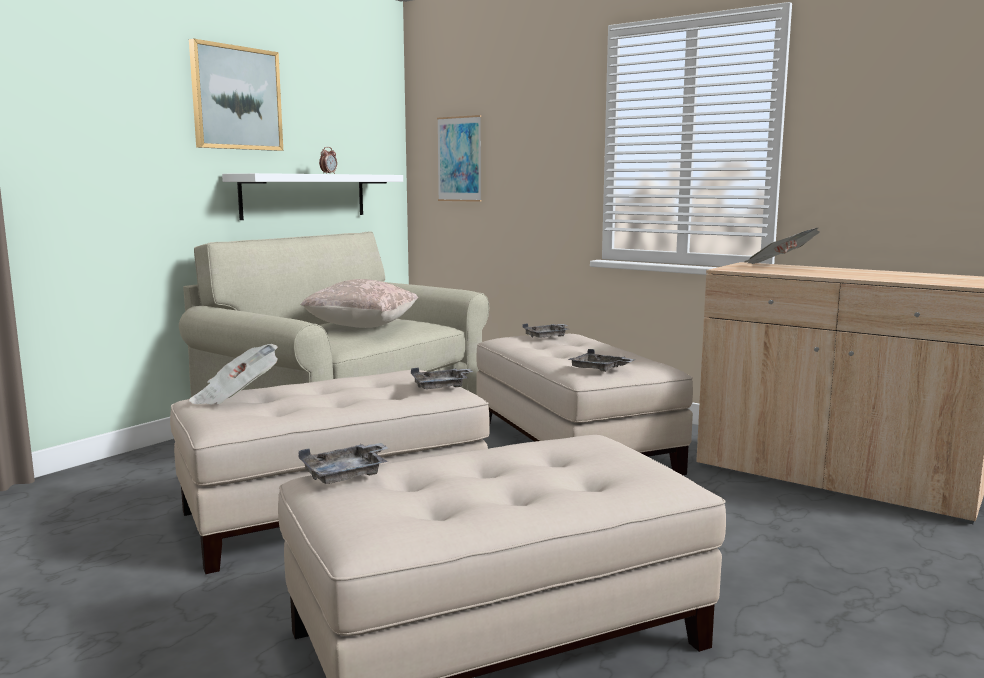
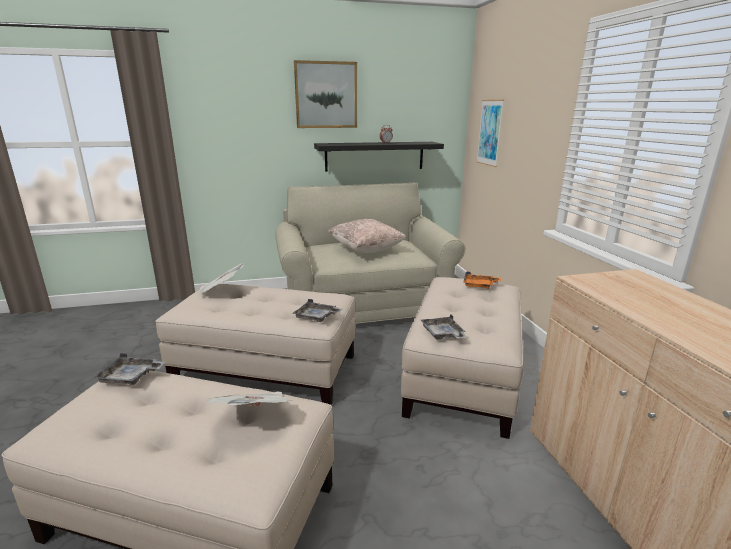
camera: 40 degrees right, 10 degrees up
white shelf [222,173,403,220] -> black shelf [314,142,444,172]
grey tray [522,323,568,338] -> orange tray [463,271,501,289]
newspaper [744,227,819,264] -> newspaper moved to [207,392,292,407]

